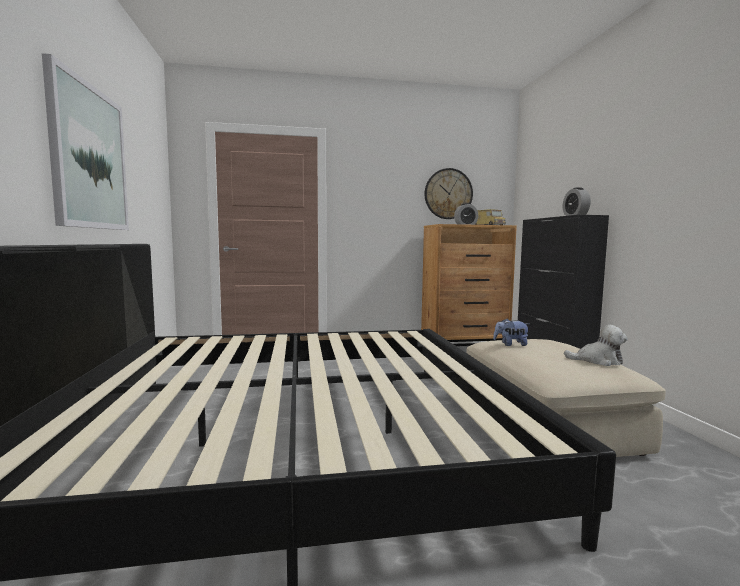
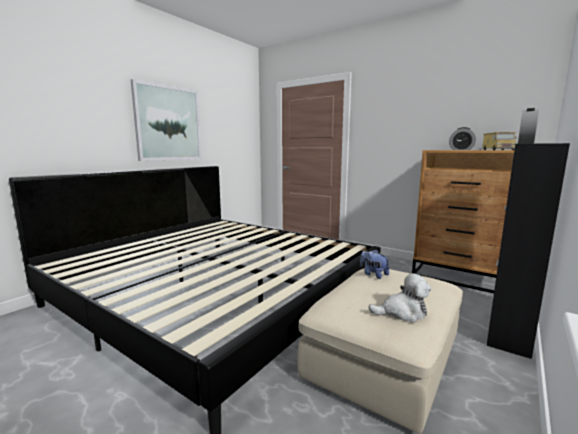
camera: 45 degrees right, 5 degrees up
wall clock [425,168,473,219] -> none
plush toy [564,325,628,366] -> plush toy turned 60 degrees counterclockwise [369,273,431,322]

